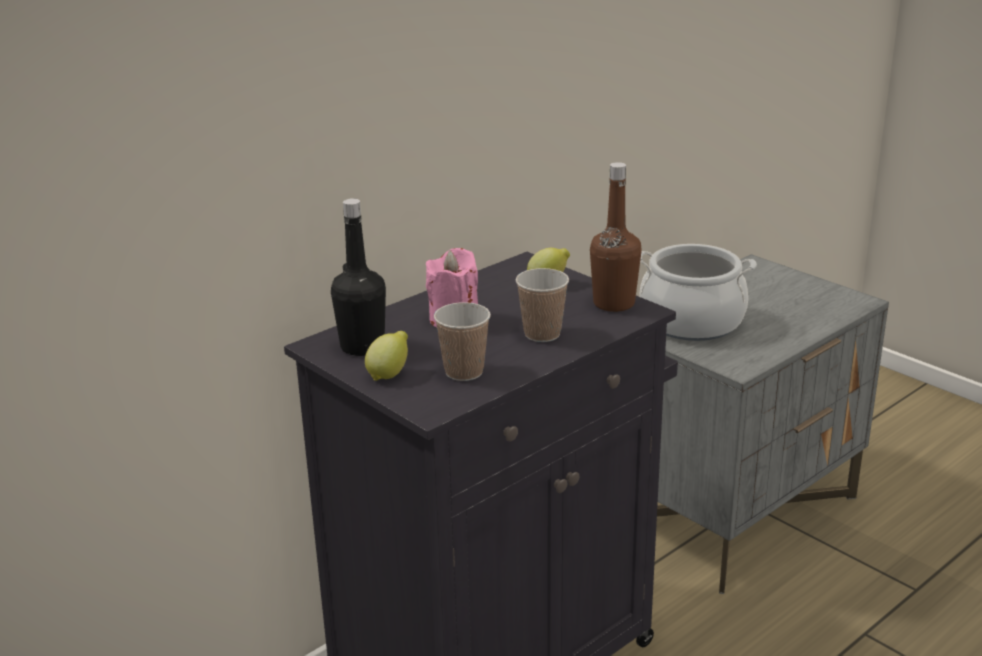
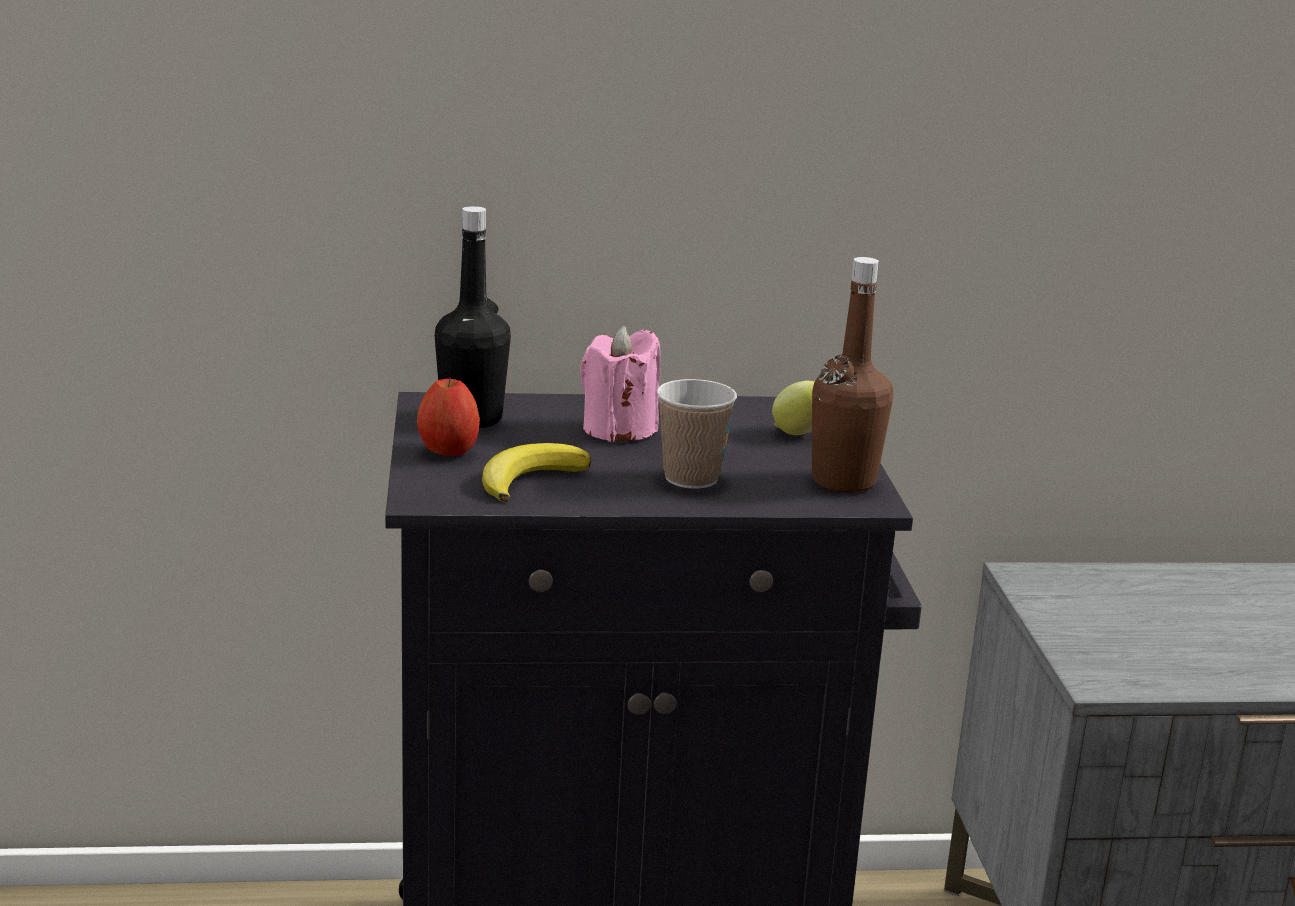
camera: 35 degrees right, 5 degrees down
lemon [365,331,408,381] -> apple [417,377,480,456]
cup [434,302,491,381] -> banana [482,443,591,502]
cooking pot [639,244,757,341] -> none

